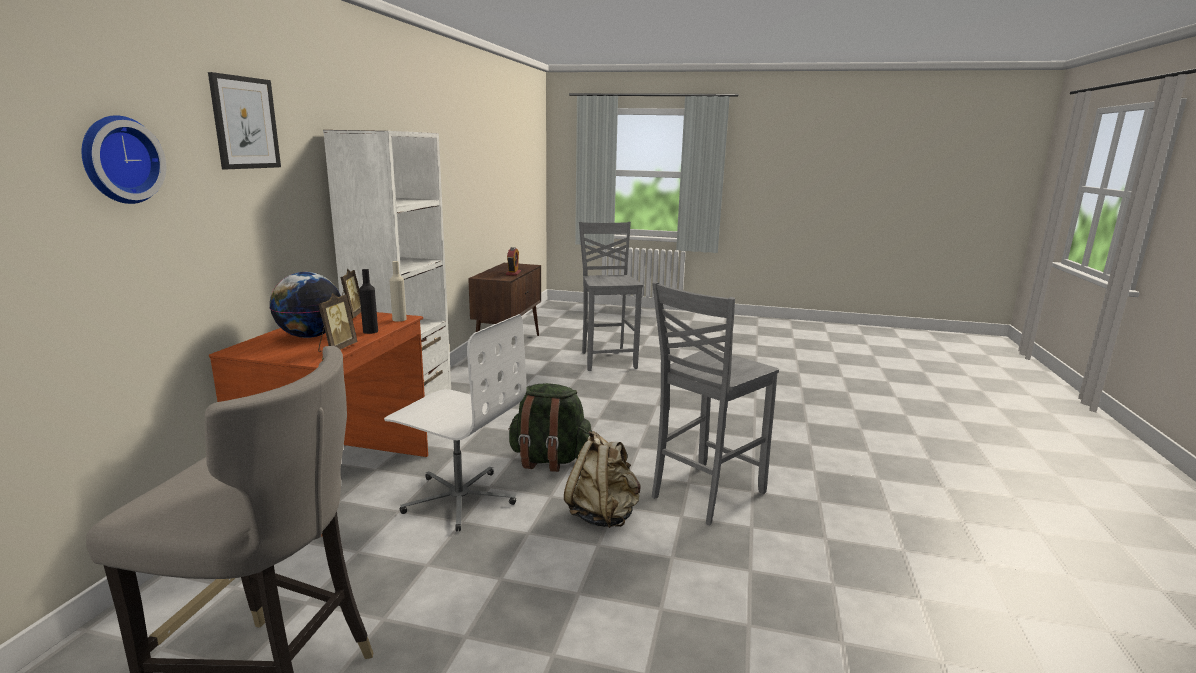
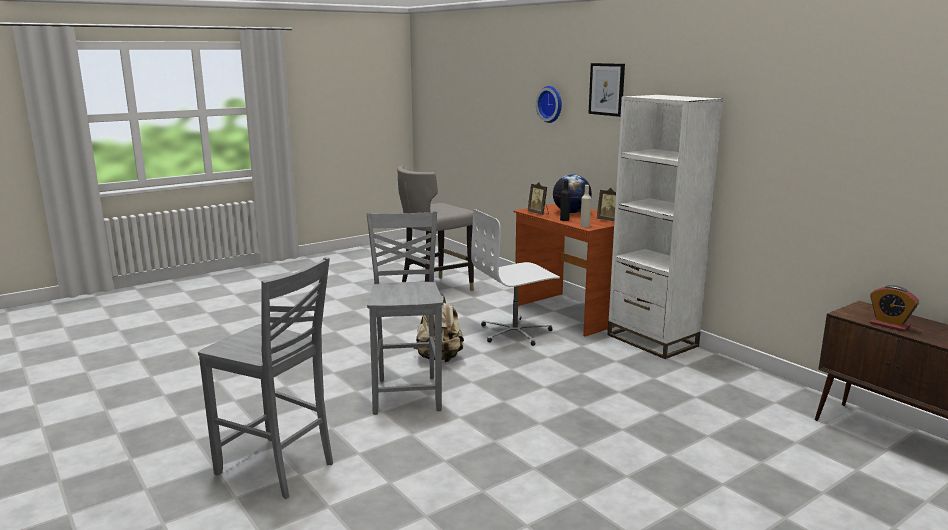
camera: 130 degrees right, 0 degrees up
green backpack [508,383,592,472] -> none
grey chair [579,222,643,371] -> grey chair moved to [198,257,333,499]

